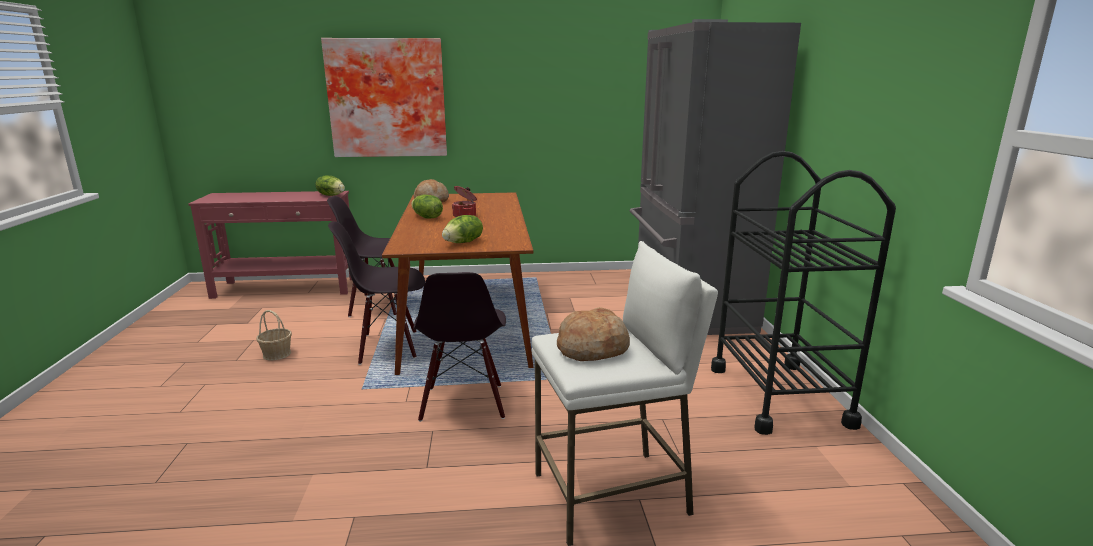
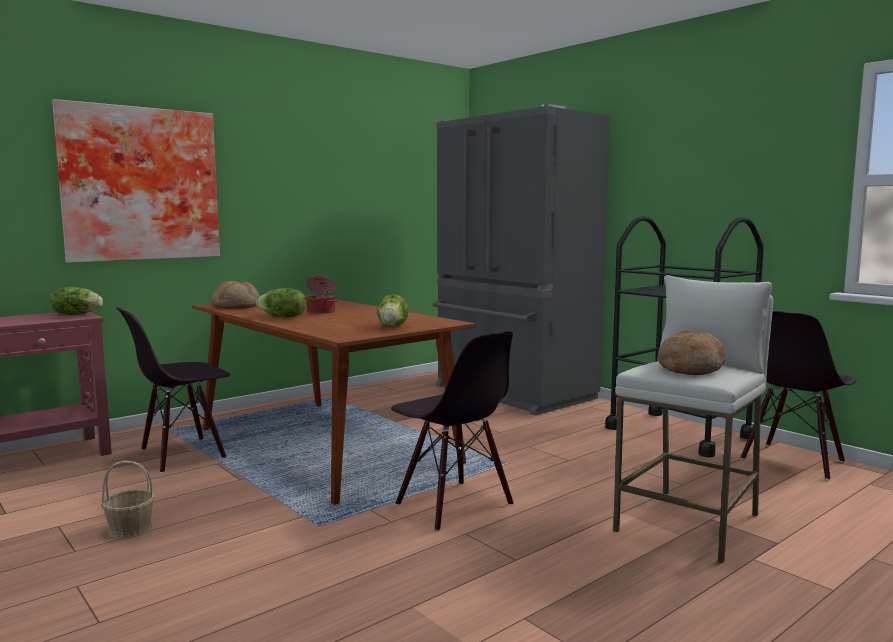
camera: 35 degrees left, 10 degrees down
black chair [328,221,425,365] -> black chair moved to [741,311,857,480]

